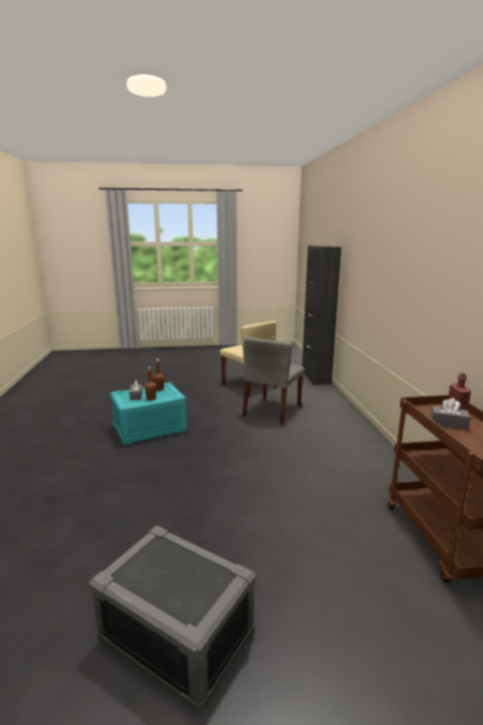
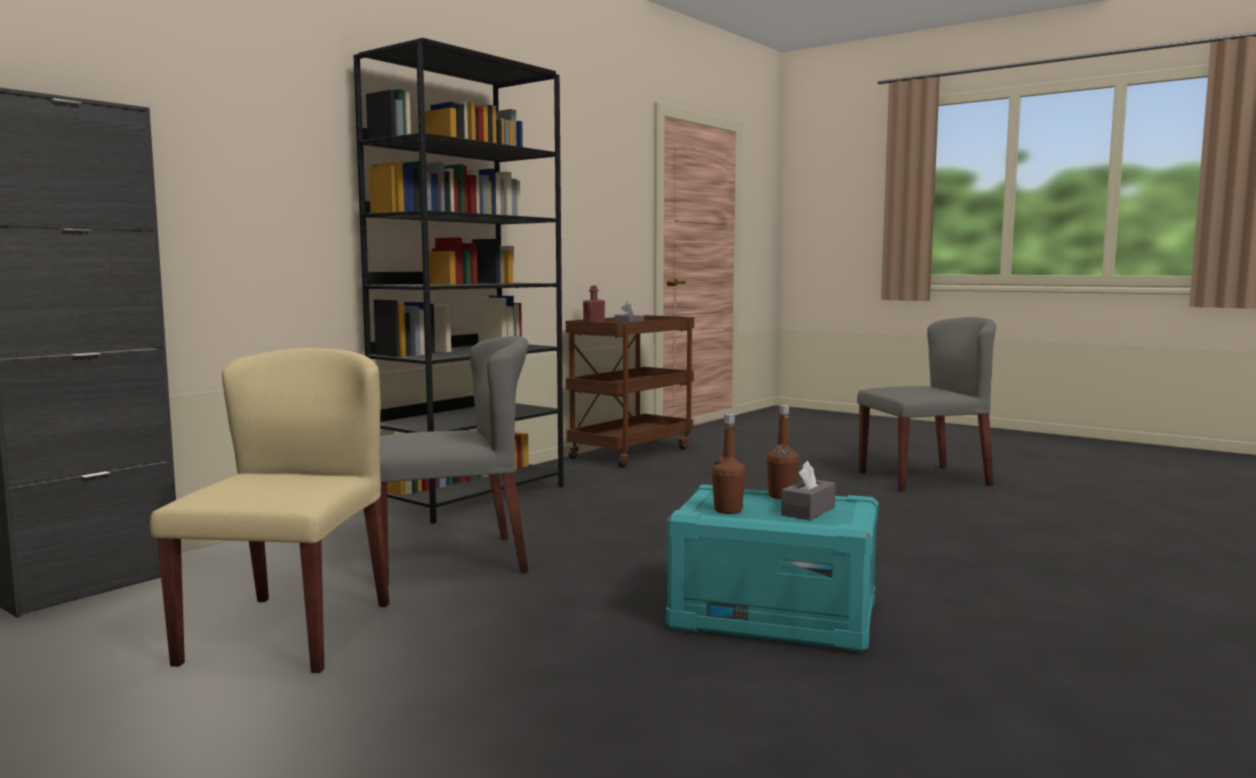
camera: 135 degrees left, 10 degrees down
grey storage box [90,525,255,714] -> grey chair [857,317,996,491]
none -> black bookcase [354,38,564,524]

